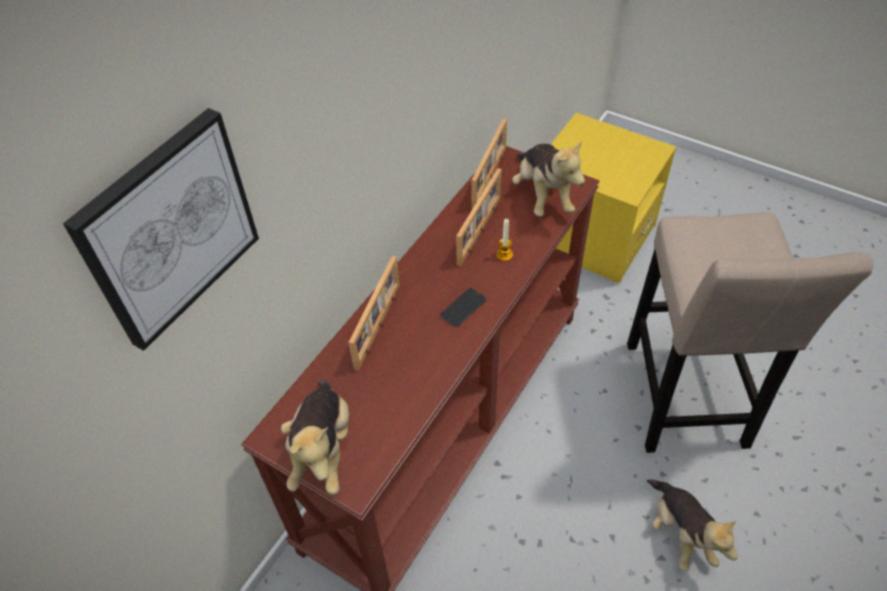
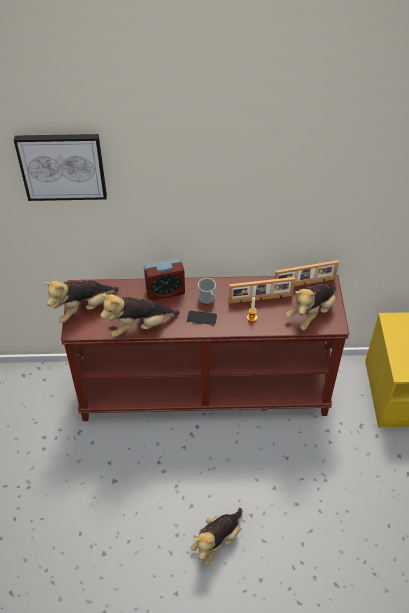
camera: 55 degrees right, 0 degrees up
picture frame [348,256,400,371] -> alarm clock [144,258,185,301]
beige stool [627,212,873,453] -> none
none -> plush toy [100,294,180,337]
none -> mug [198,278,216,304]

